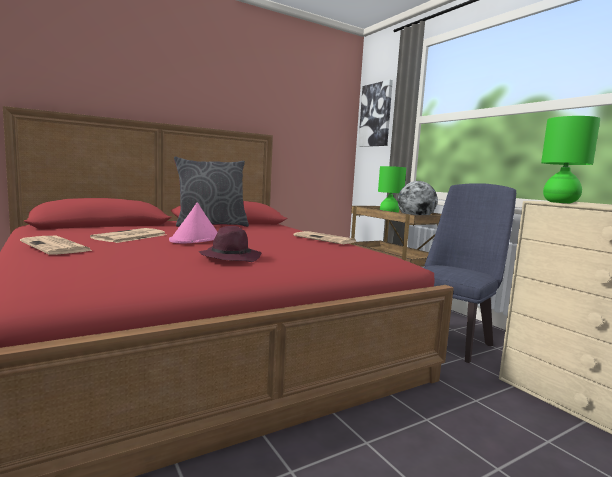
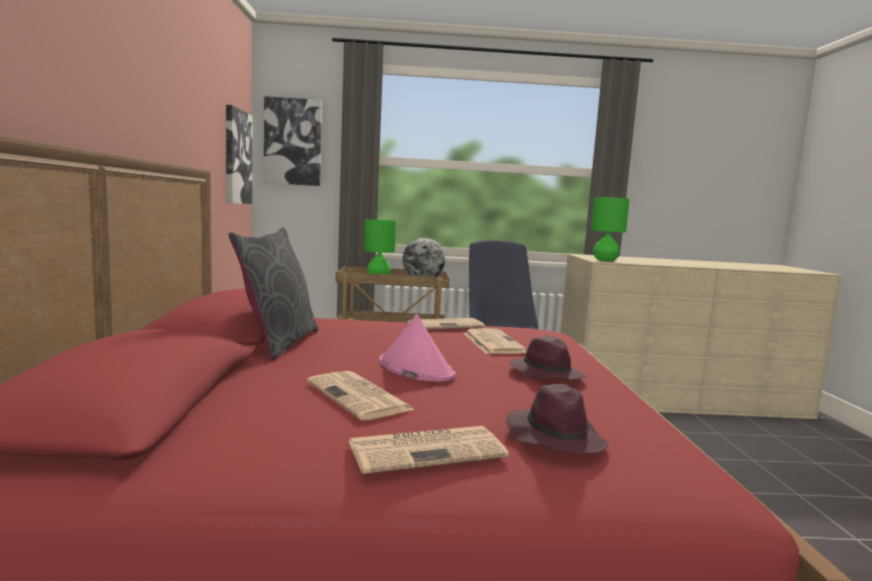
camera: 60 degrees left, 0 degrees up
none -> picture [226,105,252,204]
none -> newspaper [464,328,527,354]
none -> purple hat [507,384,608,454]

